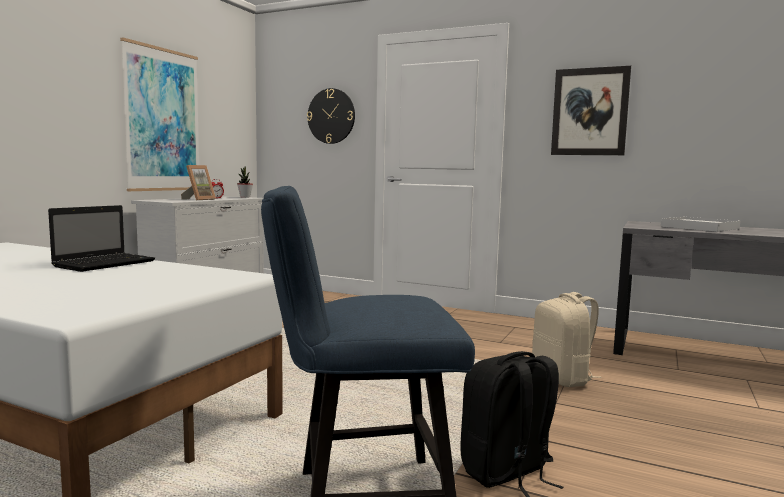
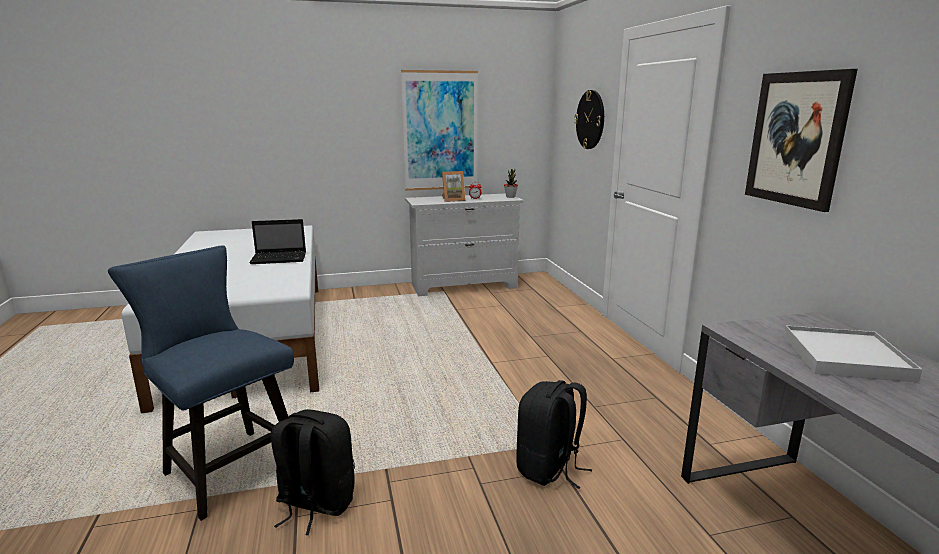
camera: 50 degrees right, 10 degrees up
beige backpack [532,292,602,387] -> black backpack [516,380,592,489]

